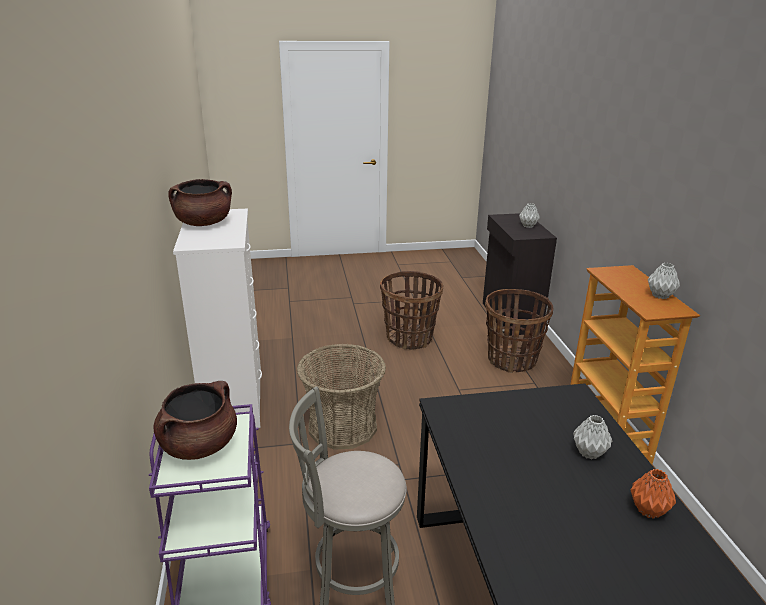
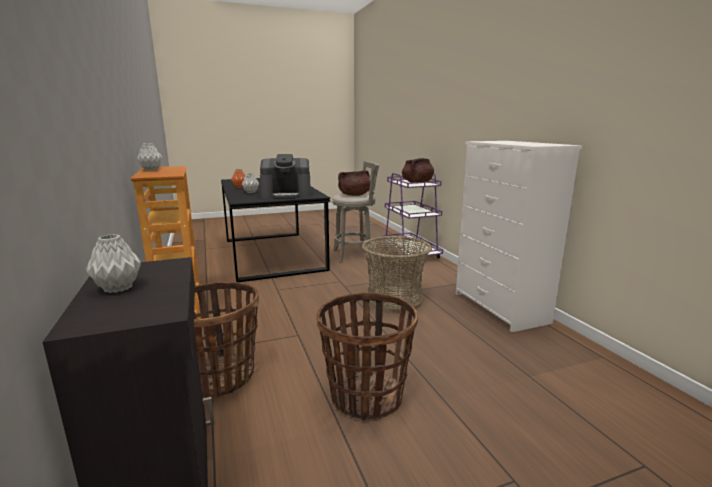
camera: 170 degrees right, 10 degrees down
brown cooking pot [168,179,232,226] -> brown cooking pot moved to [338,170,370,196]
none -> coffee machine [260,154,311,199]

